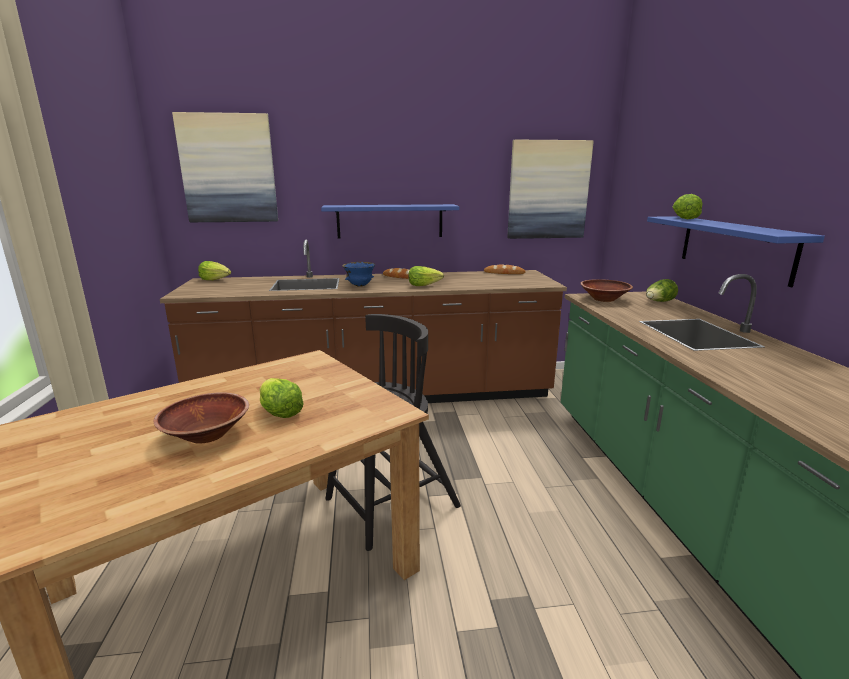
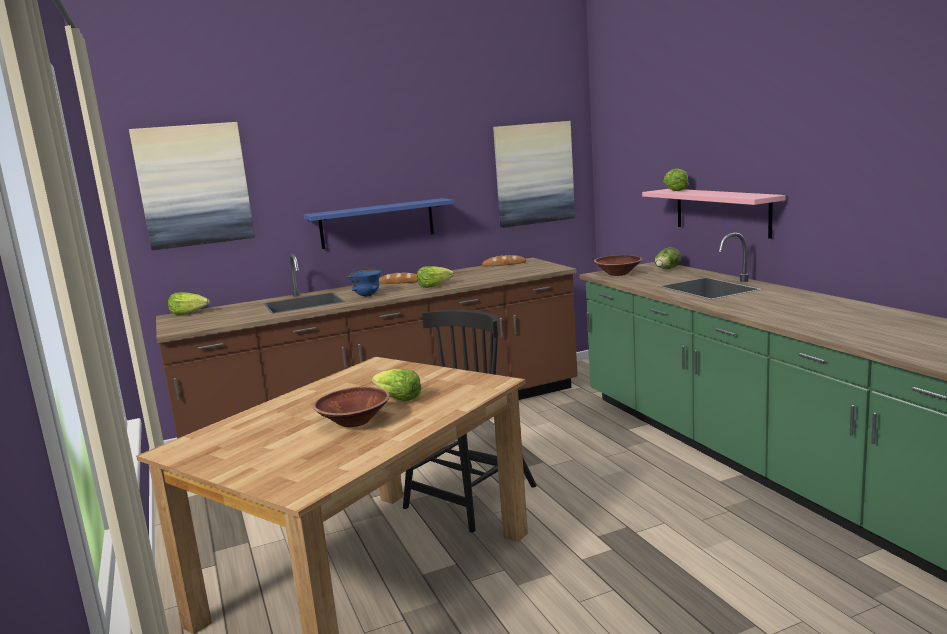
camera: 15 degrees left, 5 degrees down
blue shelf [647,216,825,287] -> pink shelf [642,189,786,239]

